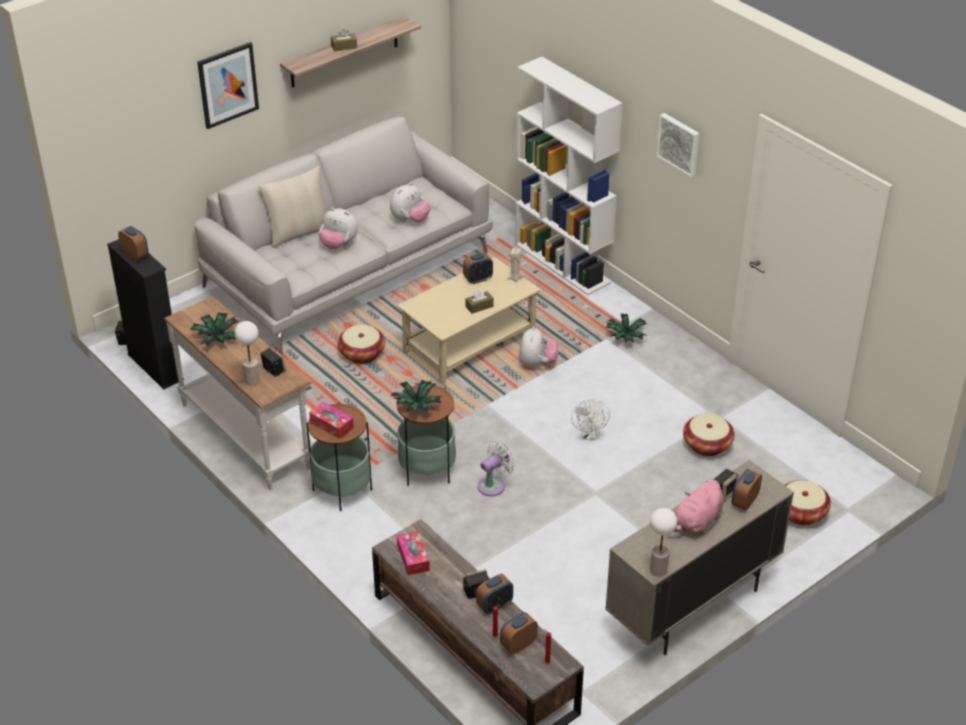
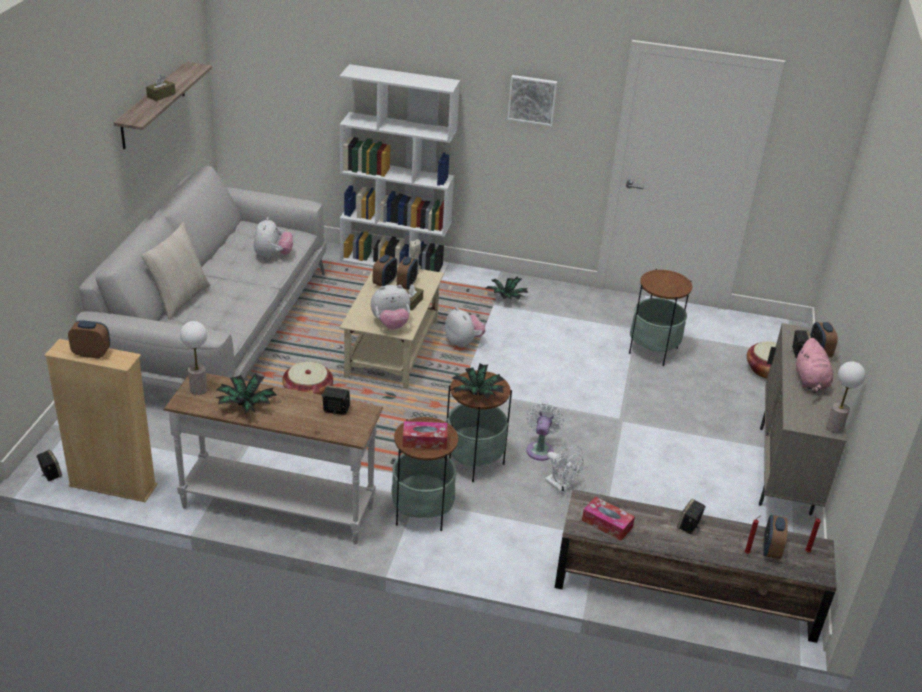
camera: 40 degrees left, 5 degrees down
black bookcase [107,239,184,390] -> beige bookcase [44,339,158,502]
picture [197,42,259,129] -> none
table lamp [234,321,260,385] -> table lamp moved to [180,321,207,395]
plush toy [319,208,358,250] -> plush toy moved to [371,285,410,330]
alarm clock [476,574,513,614] -> alarm clock moved to [397,257,418,290]
white fan [571,399,610,440] -> white fan moved to [545,445,584,493]
basket [683,414,735,456] -> side table [629,269,692,366]

